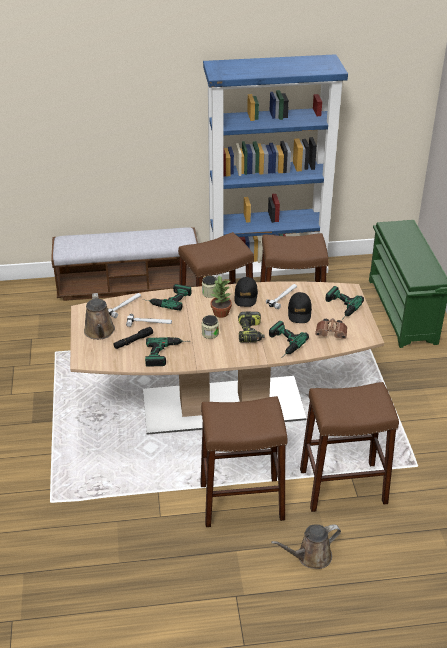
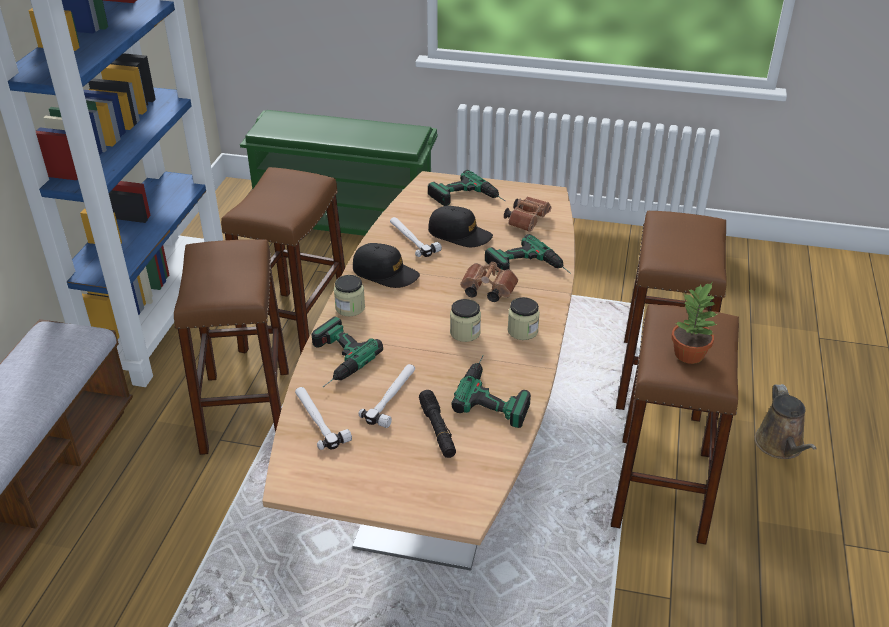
camera: 70 degrees left, 0 degrees up
brown watering can [84,293,115,340] -> none
potted plant [210,276,232,318] -> potted plant moved to [672,283,717,364]
power drill [238,312,264,343] -> brown binoculars [460,262,518,302]
none -> jar [508,297,540,340]

